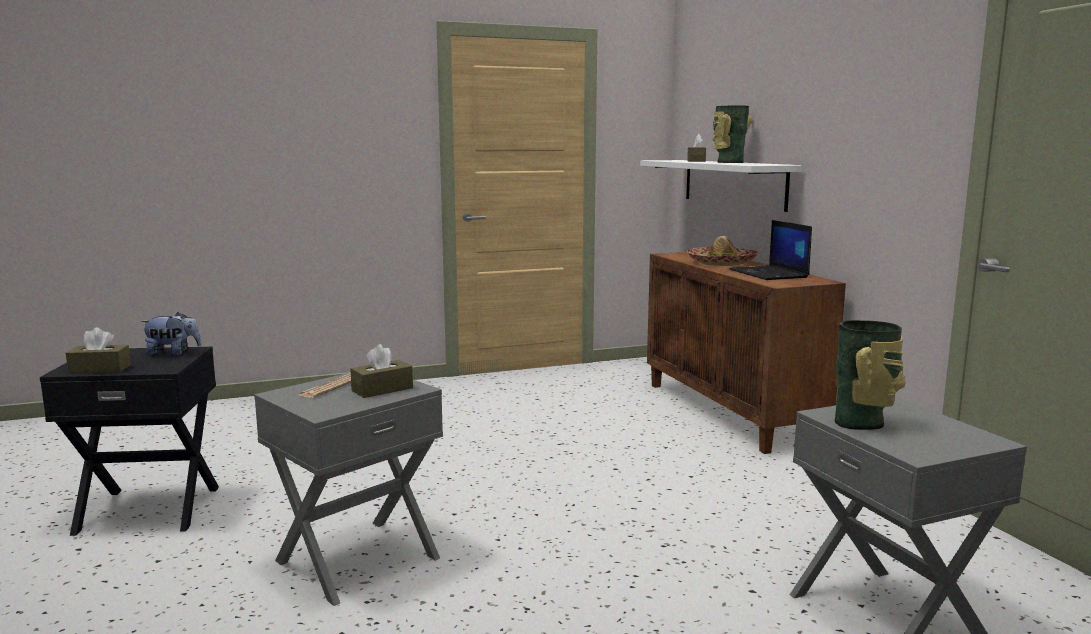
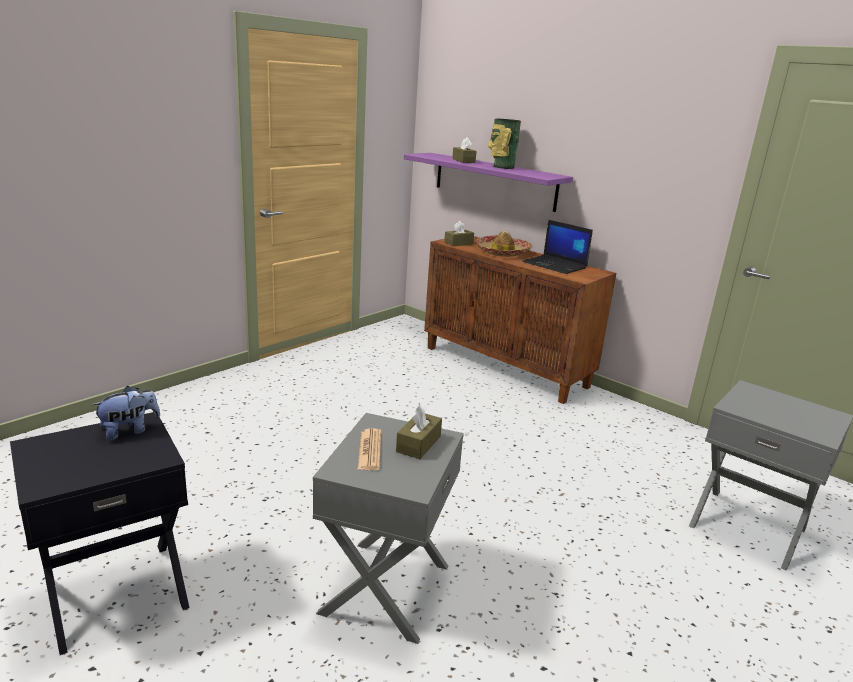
camera: 30 degrees left, 10 degrees up
brown tissue box [66,328,131,374] -> brown tissue box moved to [444,221,474,246]
white shelf [640,160,802,212] -> purple shelf [404,153,573,212]
vase [835,320,906,430] -> none

